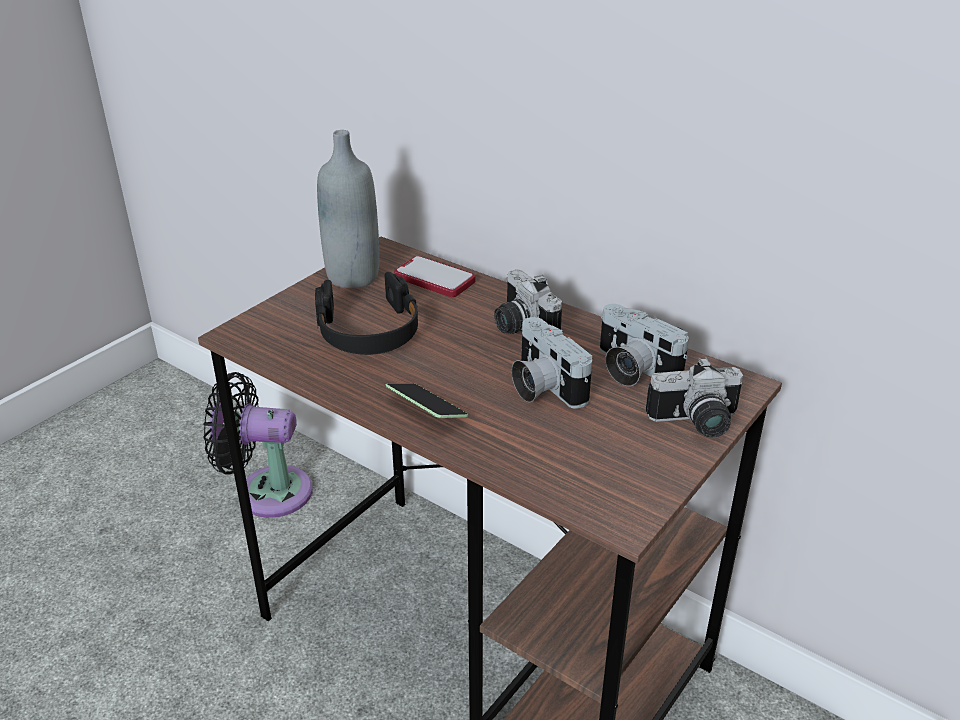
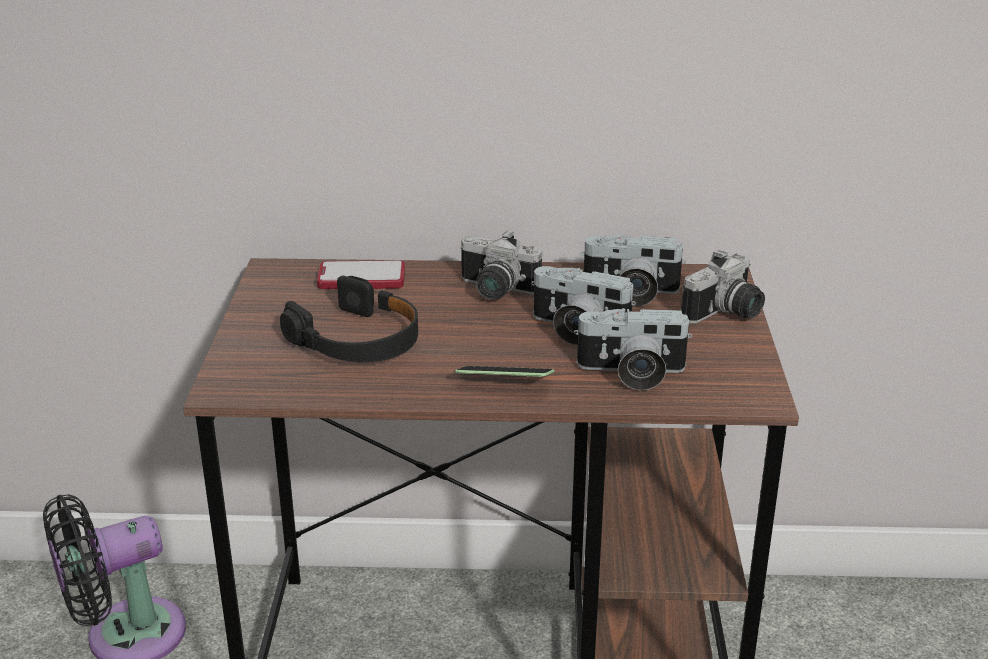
camera: 35 degrees left, 5 degrees down
grey bottle [317,130,379,288] -> none
none -> camera [574,308,692,391]

